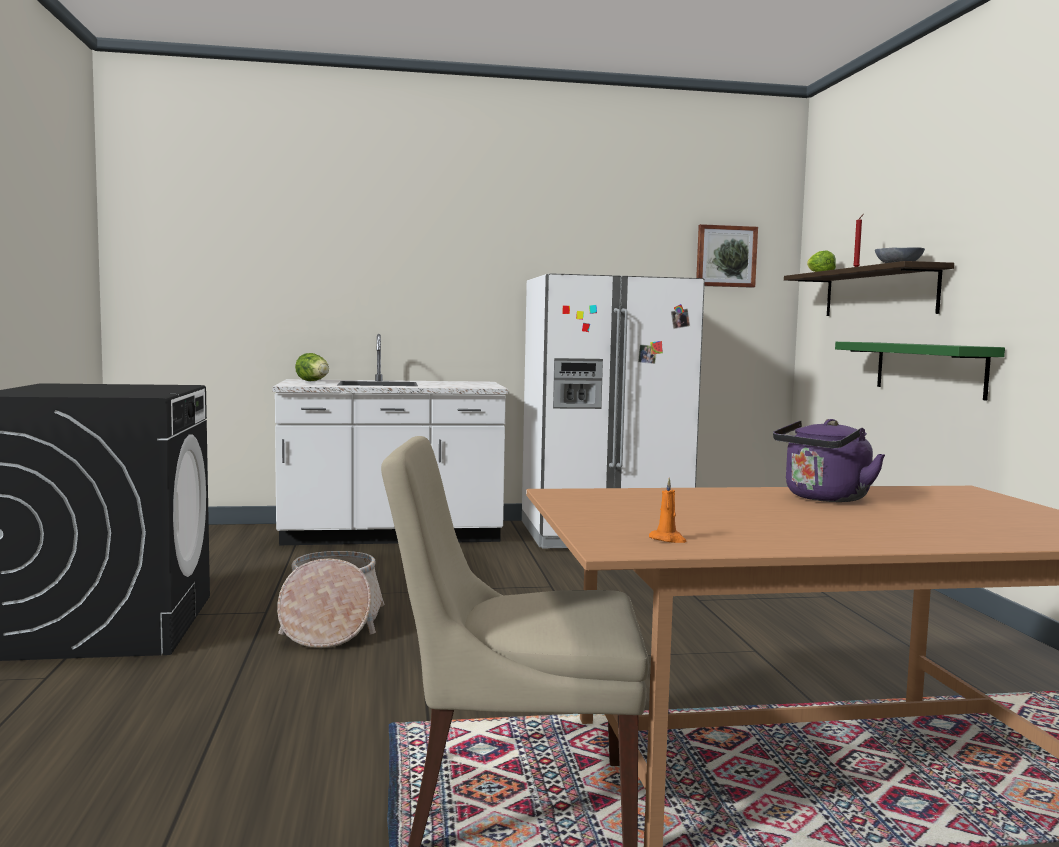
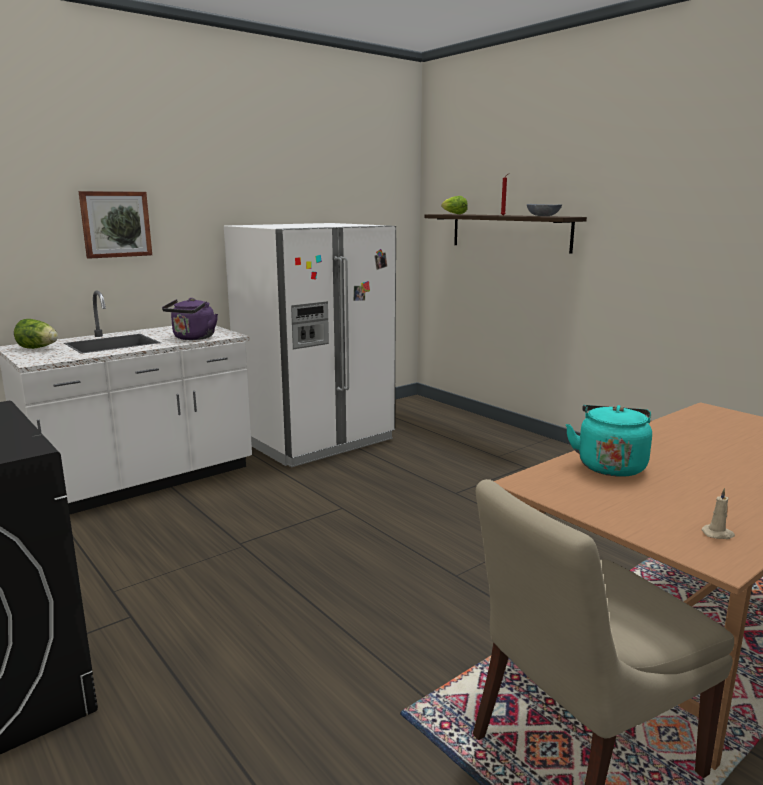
camera: 30 degrees left, 10 degrees up
basket [277,551,384,648] -> none
orange candle [649,478,687,543] -> beige candle [701,488,735,539]
picture [696,224,758,288] -> picture moved to [78,191,152,259]
purple kettle [773,419,885,502] -> purple kettle moved to [162,298,218,340]
green shelf [835,342,1005,401] -> none
none -> turquoise kettle [566,405,652,477]

